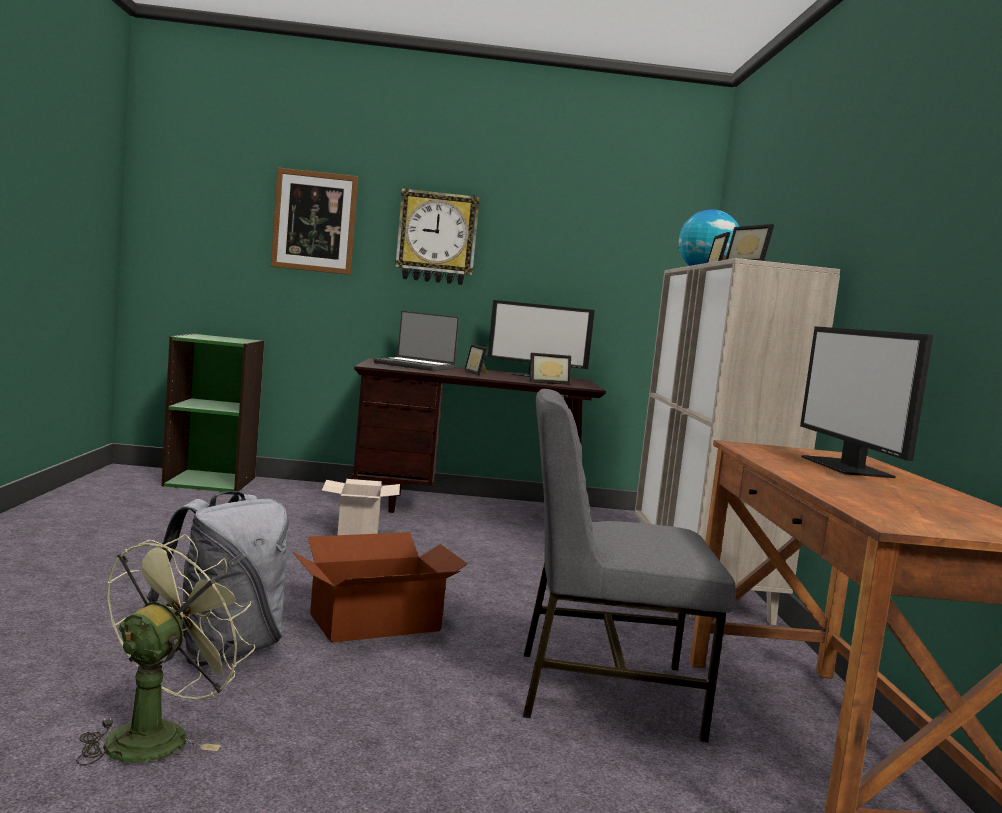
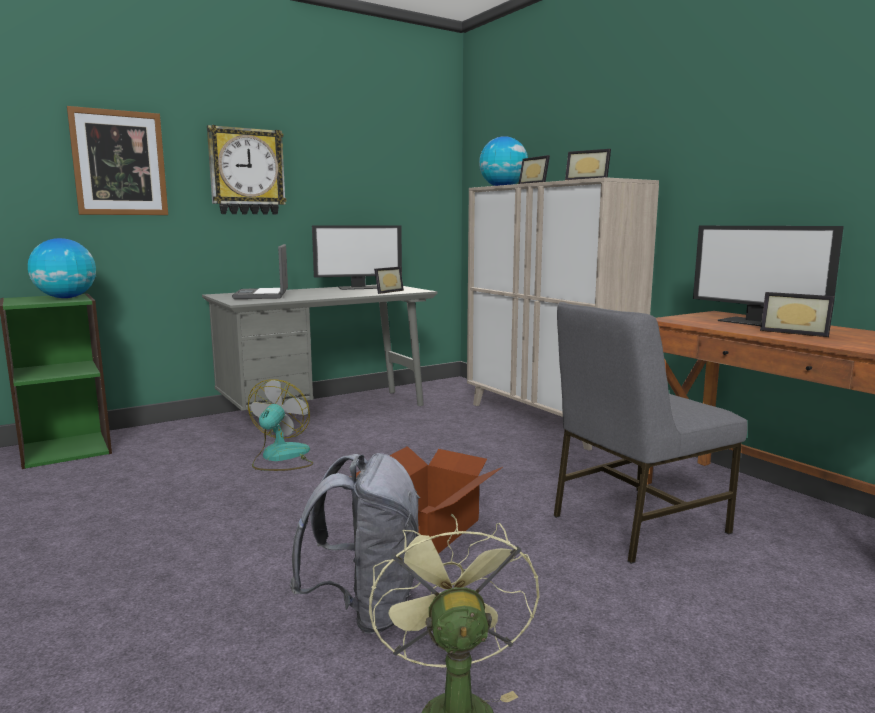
camera: 30 degrees left, 5 degrees up
cardboard box [322,479,400,535] -> fan [248,379,313,471]
brown desk [352,358,606,513] -> grey desk [202,285,438,432]
laptop [374,311,460,371] -> laptop turned 90 degrees clockwise [232,244,288,299]
picture frame [464,344,487,376] -> picture frame moved to [760,292,835,337]
none -> globe [28,238,96,298]

